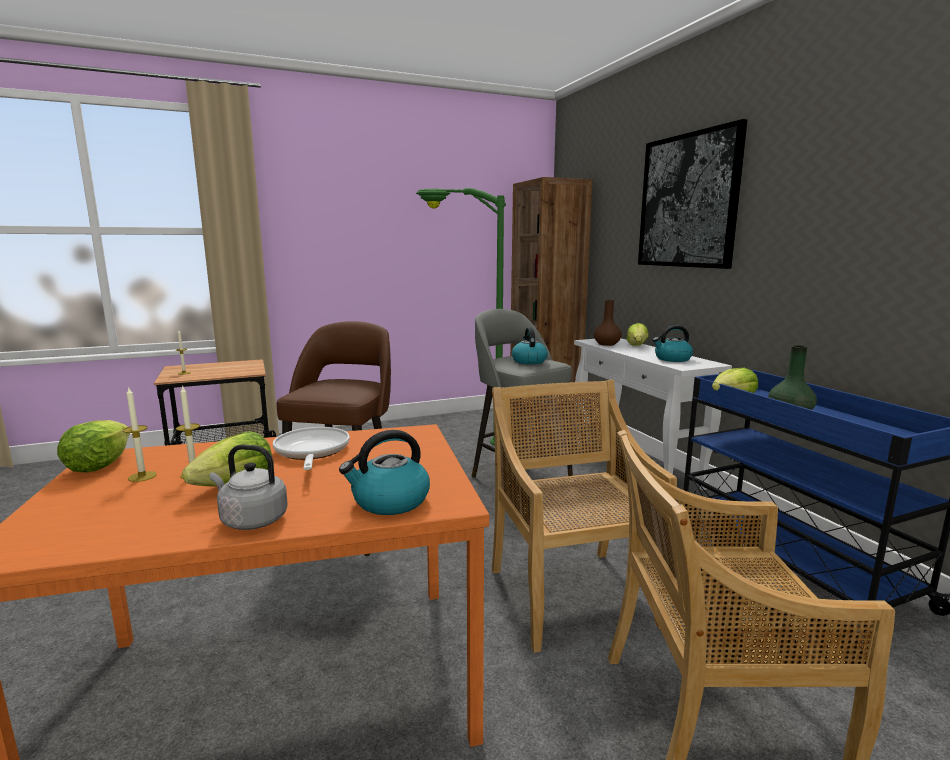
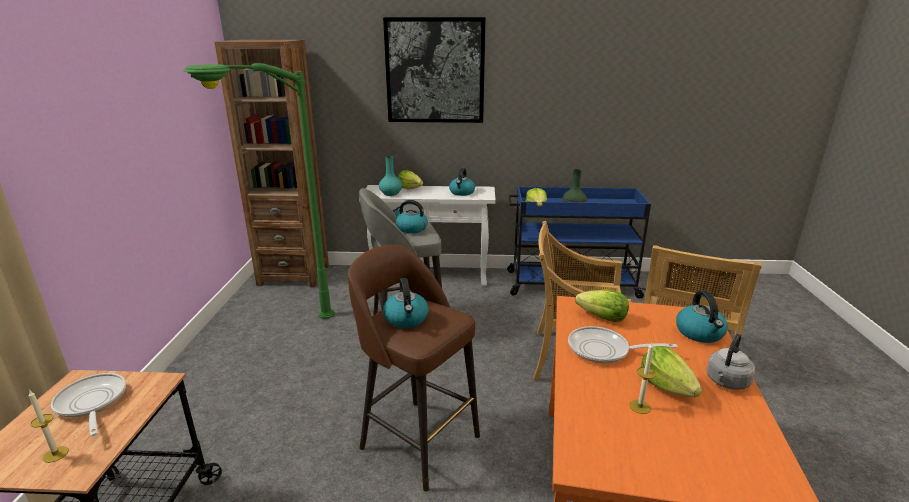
camera: 65 degrees left, 10 degrees up
lettuce [57,420,130,473] -> lettuce moved to [575,290,629,322]
candle [123,386,157,482] -> none
brown vase [594,299,622,346] -> turquoise vase [379,156,402,196]
none -> frying pan [51,373,126,436]
none -> kettle [383,278,429,328]

